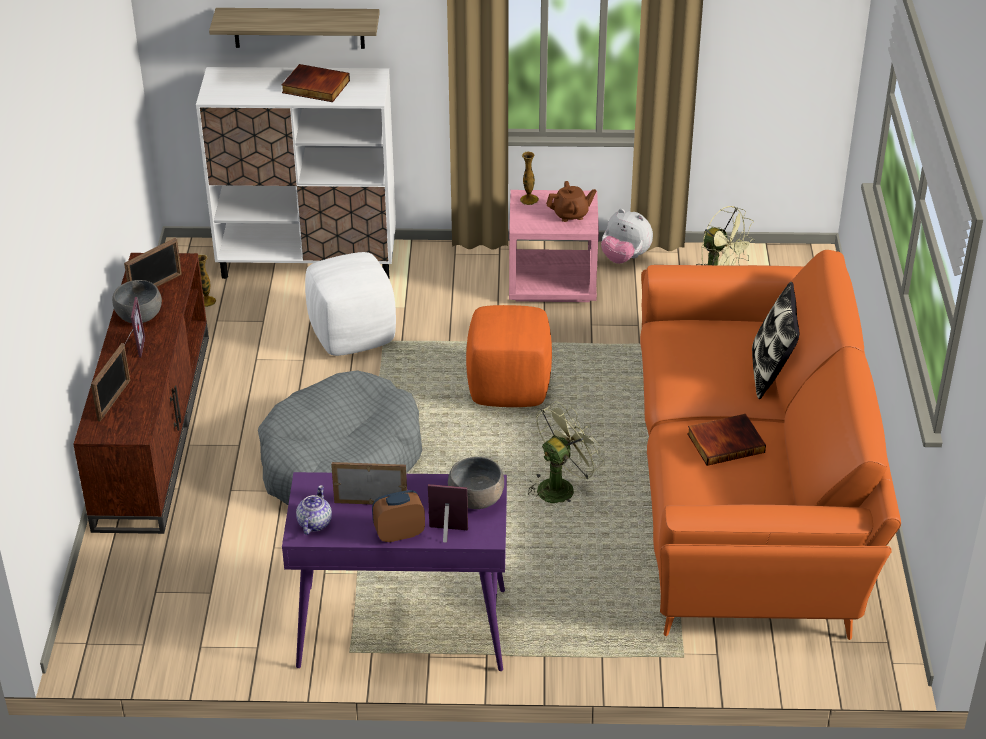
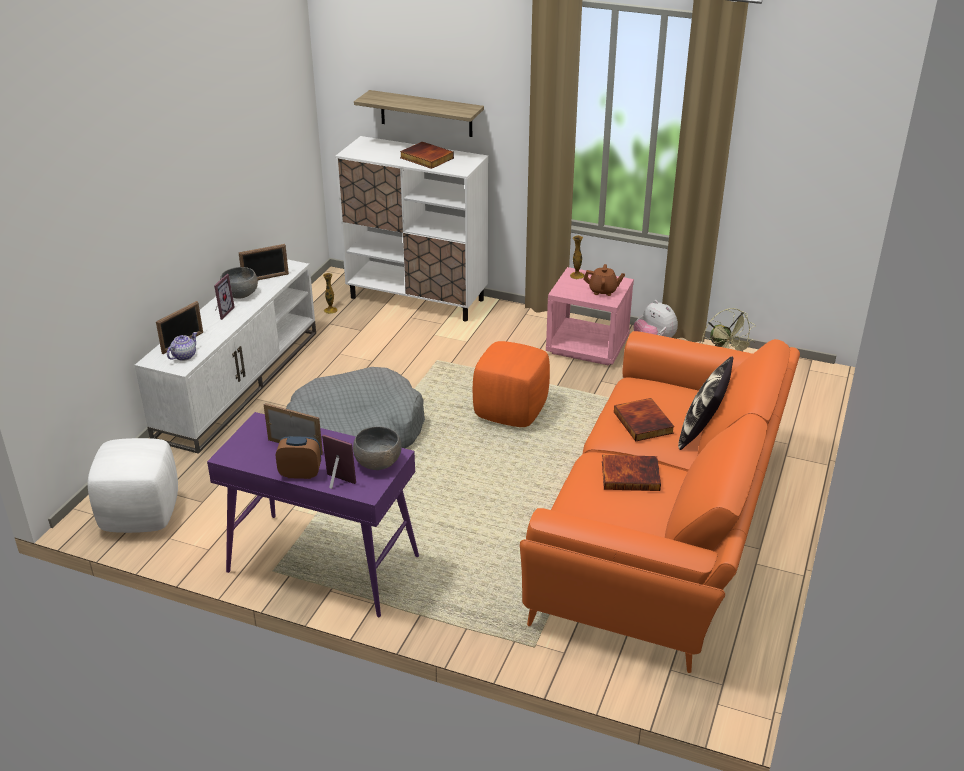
camera: 20 degrees right, 5 degrees down
brown tv stand [73,253,209,534] -> white tv stand [135,259,316,454]
teapot [296,485,332,535] -> teapot moved to [167,332,197,361]
white ottoman [305,252,396,356] -> white ottoman moved to [88,438,178,533]
green fan [528,401,604,503] -> none
none -> book [614,398,674,442]

